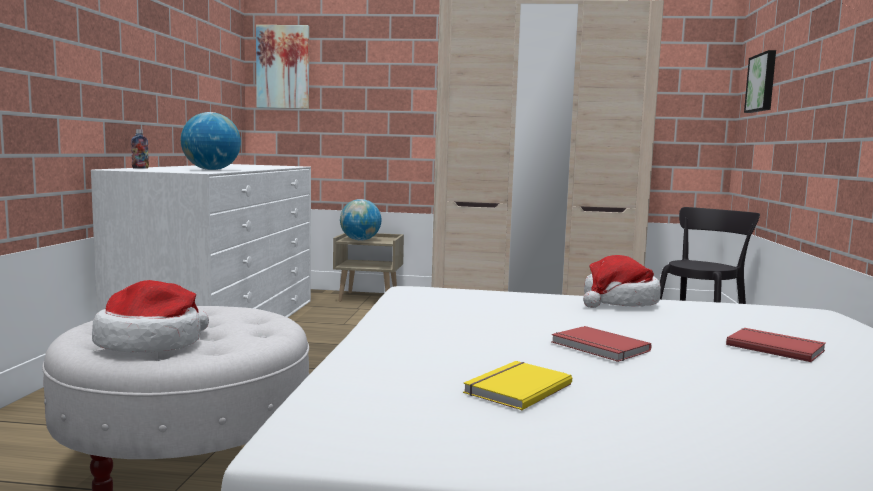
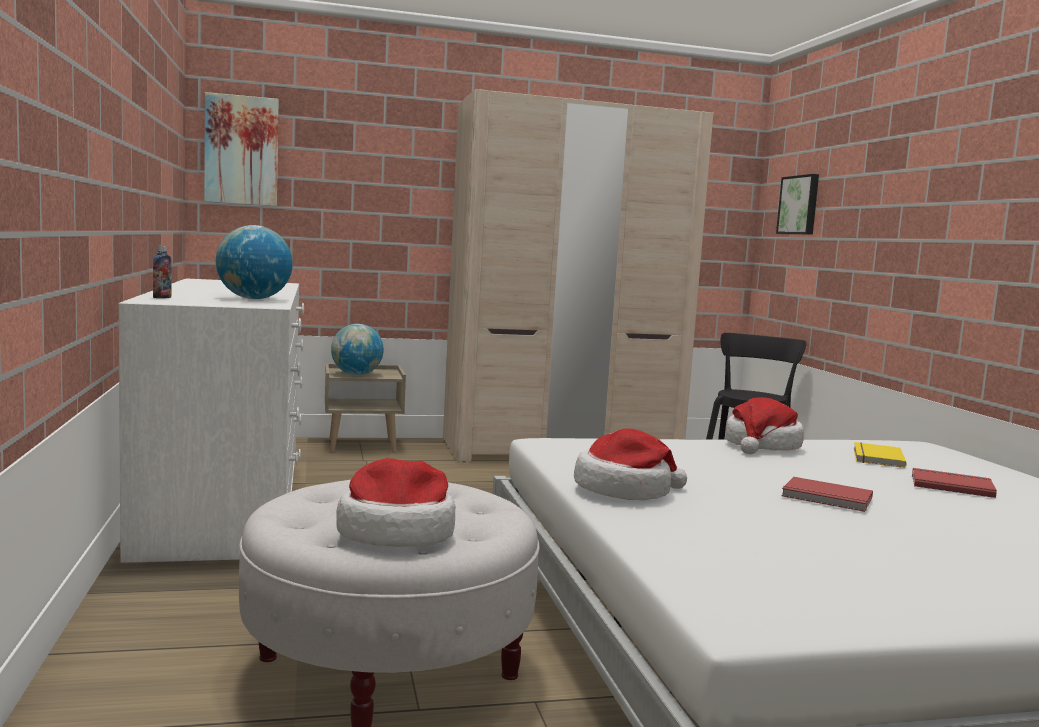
camera: 20 degrees left, 0 degrees up
yellow book [463,361,572,410] -> yellow book moved to [854,442,907,468]
none -> hat [574,428,687,500]

